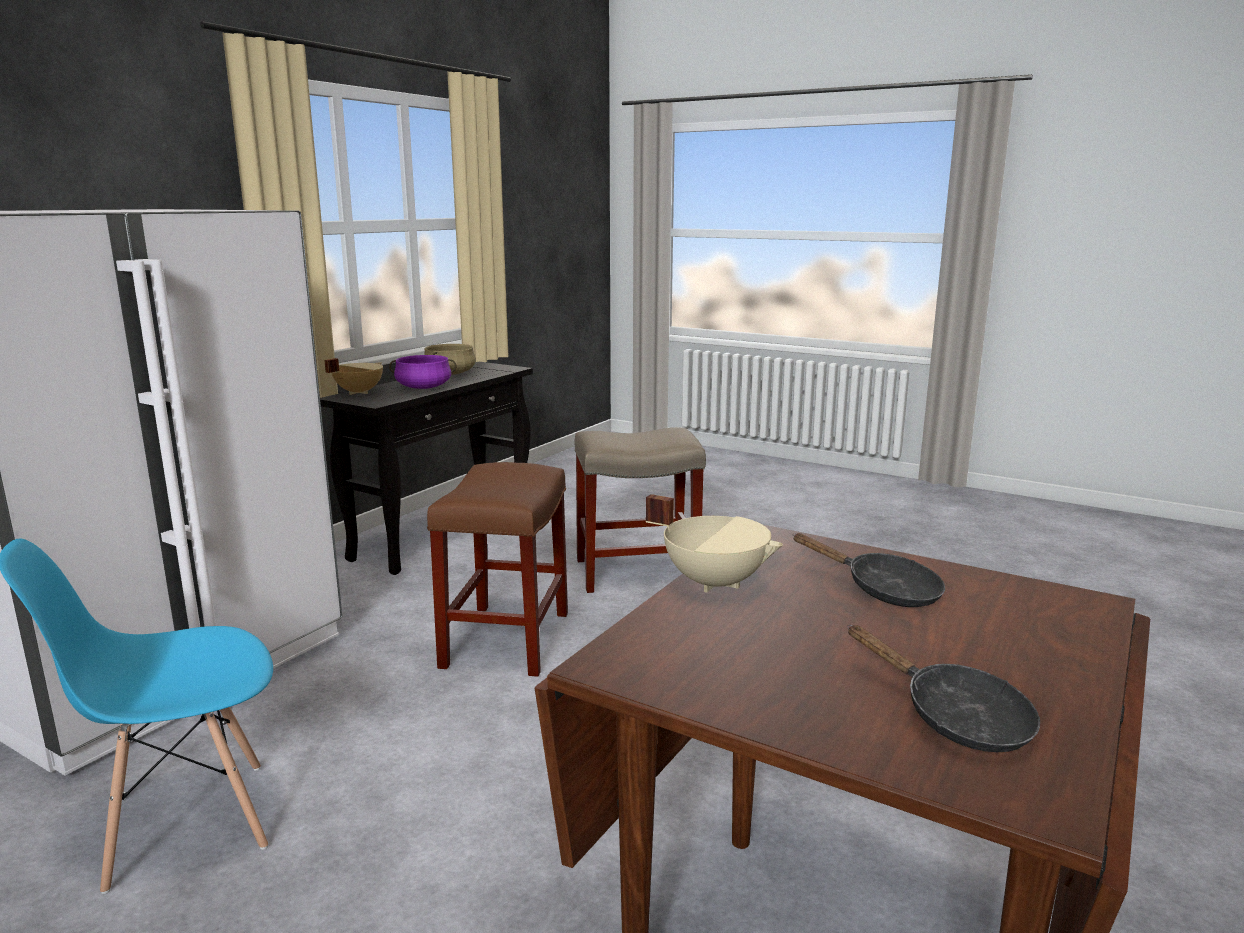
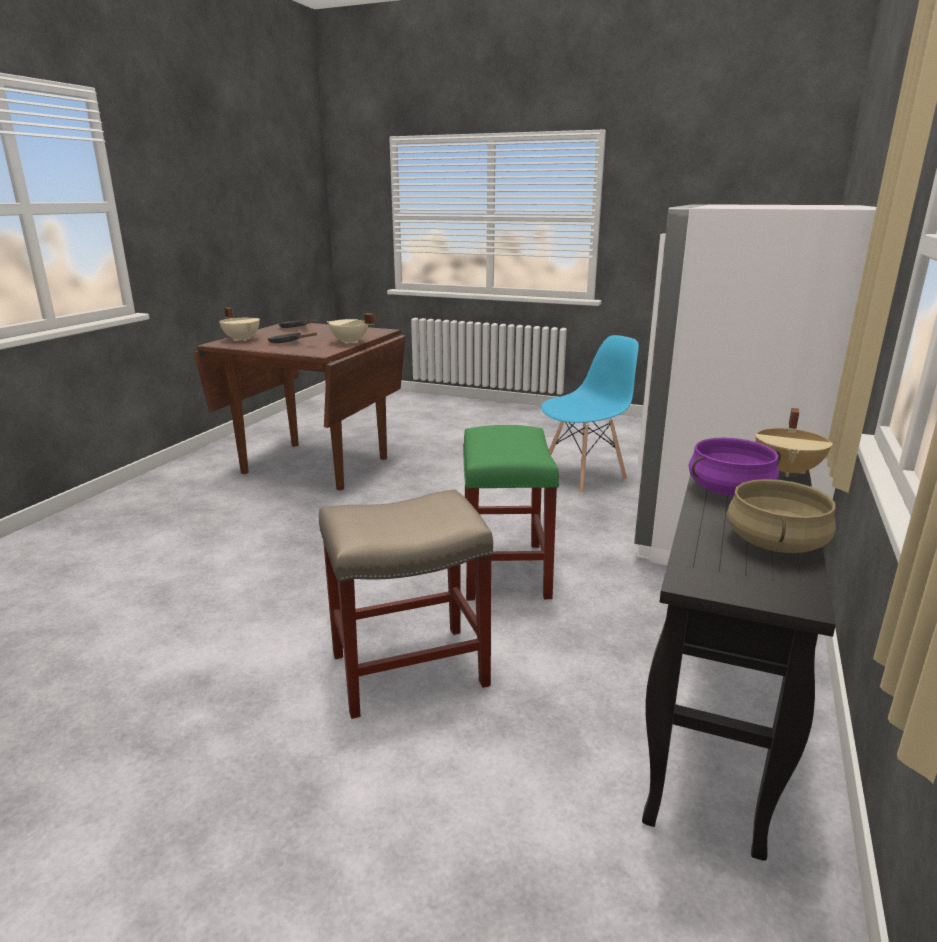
camera: 170 degrees right, 5 degrees up
brown stool [427,462,568,677] -> green stool [463,425,559,600]
none -> beige cooking pot [220,307,260,341]

